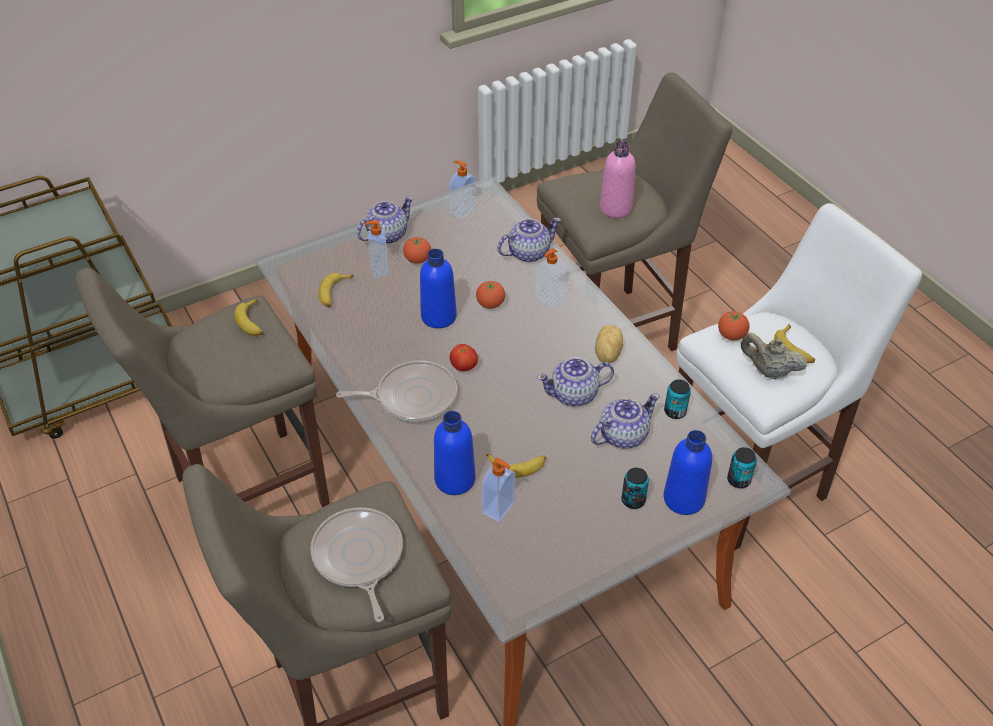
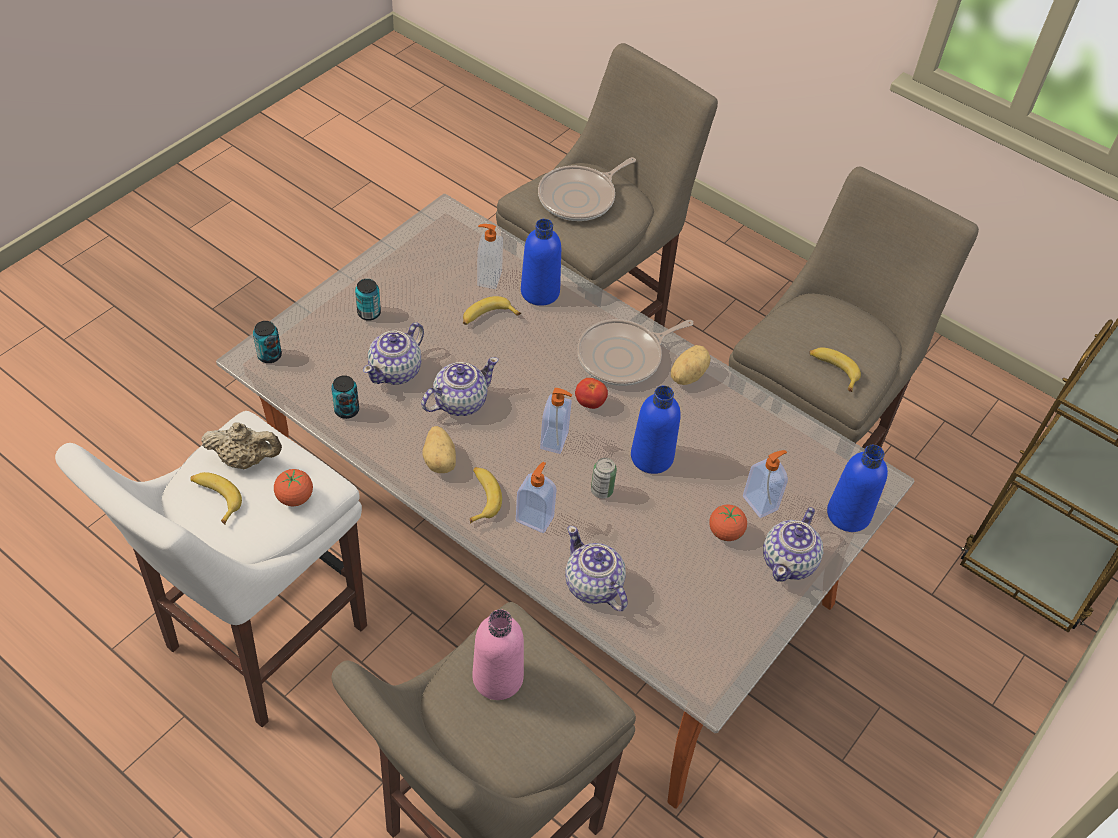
camera: 155 degrees right, 5 degrees up
frying pan [310,507,403,622] -> frying pan turned 90 degrees clockwise [538,157,636,221]
banana [318,273,353,307] -> banana moved to [470,467,502,524]
soap dispenser [449,160,476,219] -> soap dispenser moved to [540,388,572,454]
tomato [476,281,505,309] -> can [591,458,617,499]
teapot [498,217,561,262] -> teapot turned 105 degrees clockwise [565,526,628,611]
blue bottle [663,430,712,515] -> blue bottle moved to [827,445,888,532]
none -> potato [671,345,711,385]

